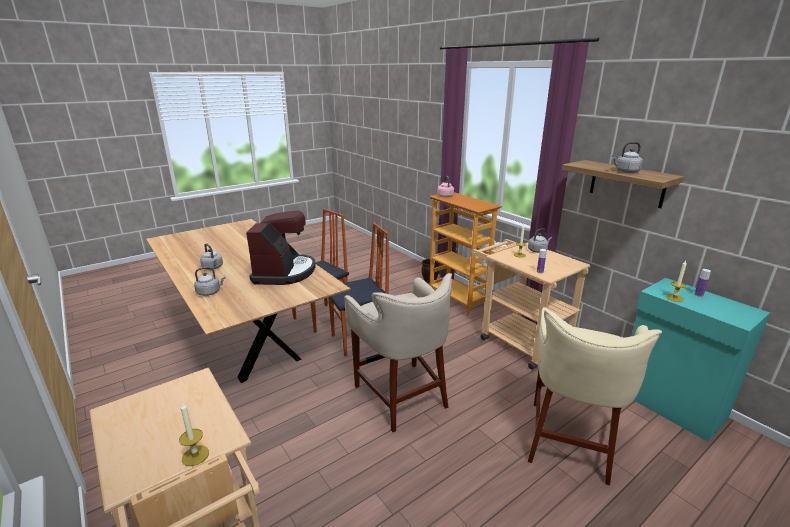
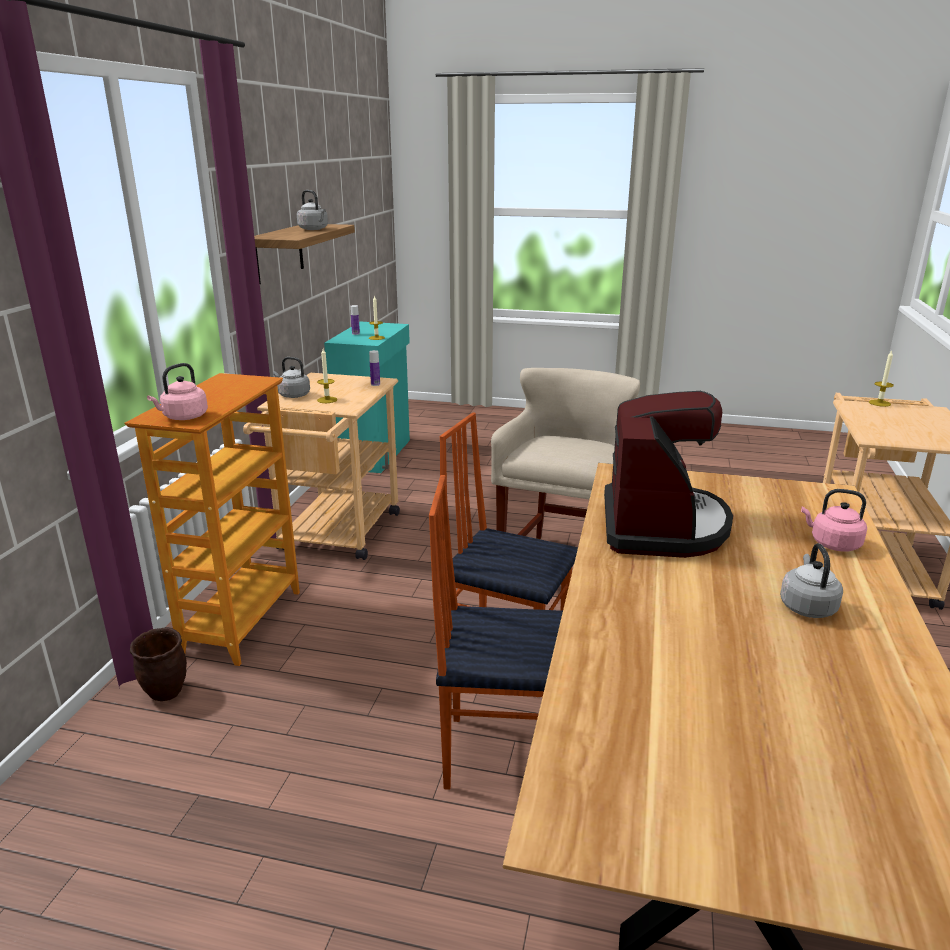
camera: 130 degrees left, 0 degrees up
grey kettle [194,267,226,296] -> pink kettle [801,489,867,552]
coffee machine [246,211,315,285] -> coffee machine turned 135 degrees clockwise [604,391,733,558]
beige stool [528,307,662,485] -> none

